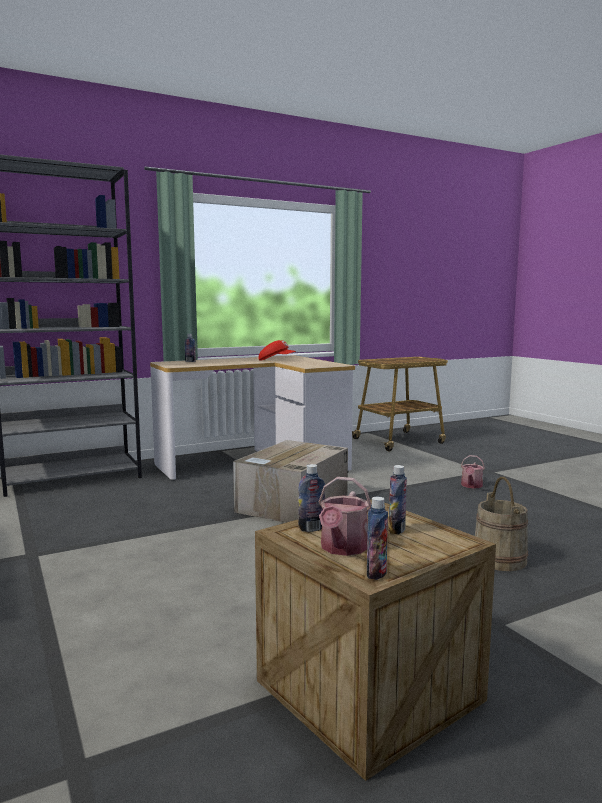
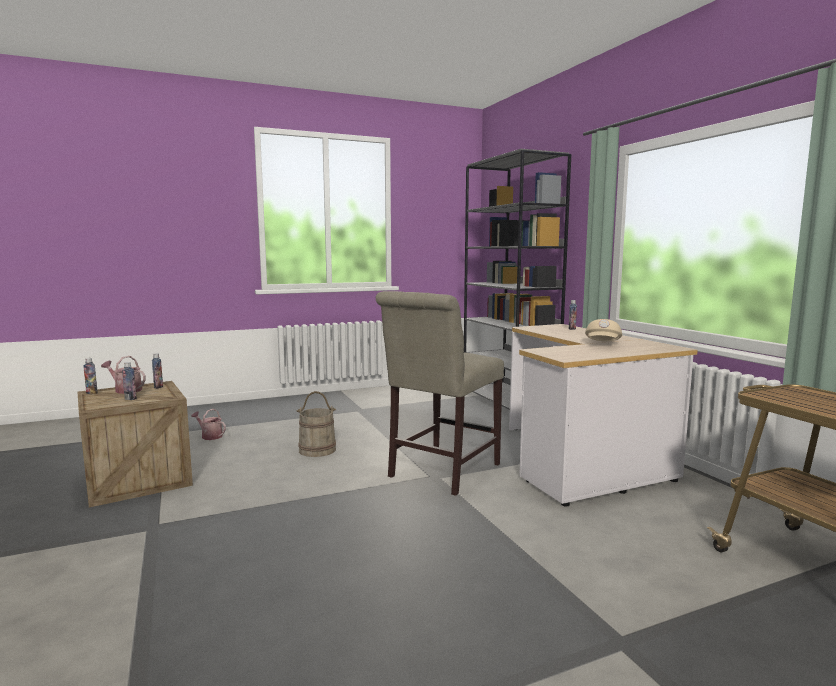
camera: 95 degrees right, 0 degrees up
cardboard box [233,440,348,523] -> beige chair [376,291,504,496]
red cap [259,340,296,361] -> beige cap [585,319,622,341]
watering can [461,455,485,489] -> watering can moved to [191,409,226,440]
beige bucket [475,477,528,571] -> beige bucket moved to [296,391,336,457]

